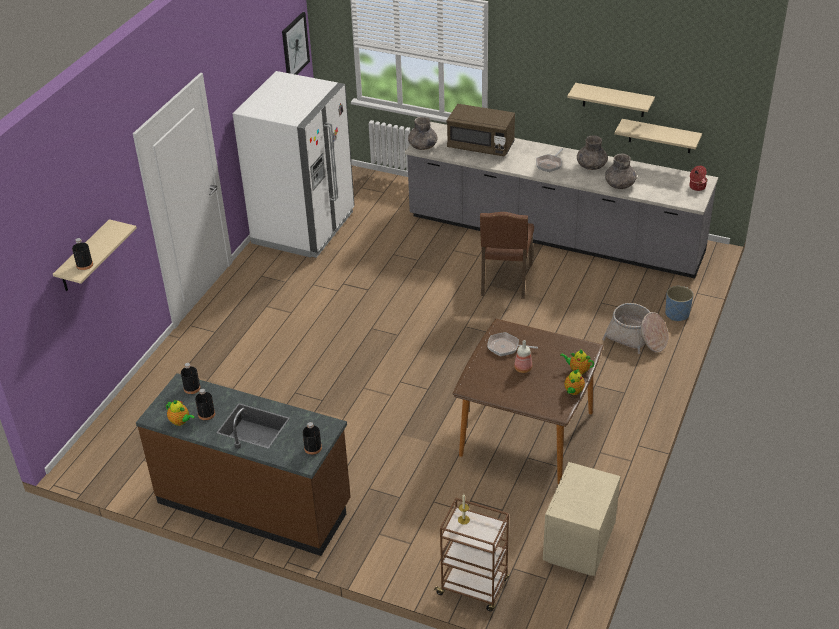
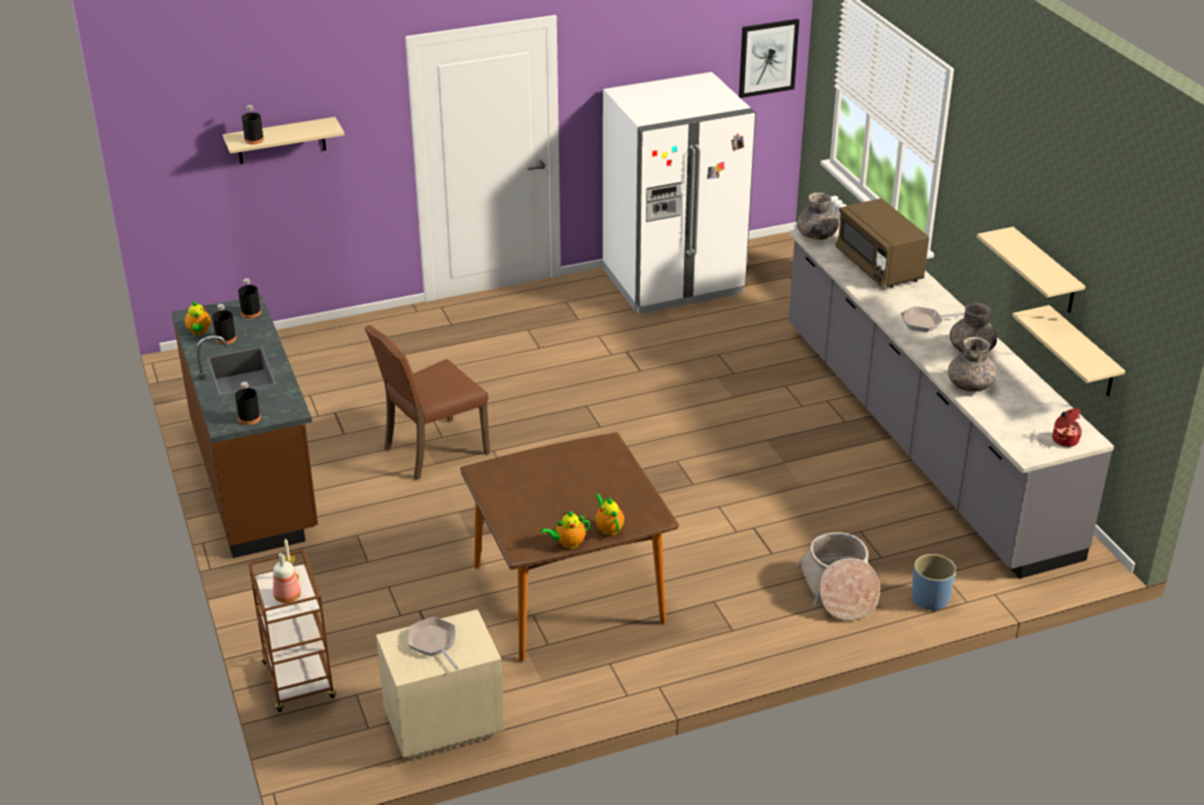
camera: 45 degrees right, 5 degrees down
brown chair [480,212,534,299] -> brown chair moved to [365,325,490,480]
frying pan [487,332,538,356] -> frying pan moved to [407,617,459,670]
bottle [514,340,532,373] -> bottle moved to [273,553,301,603]

